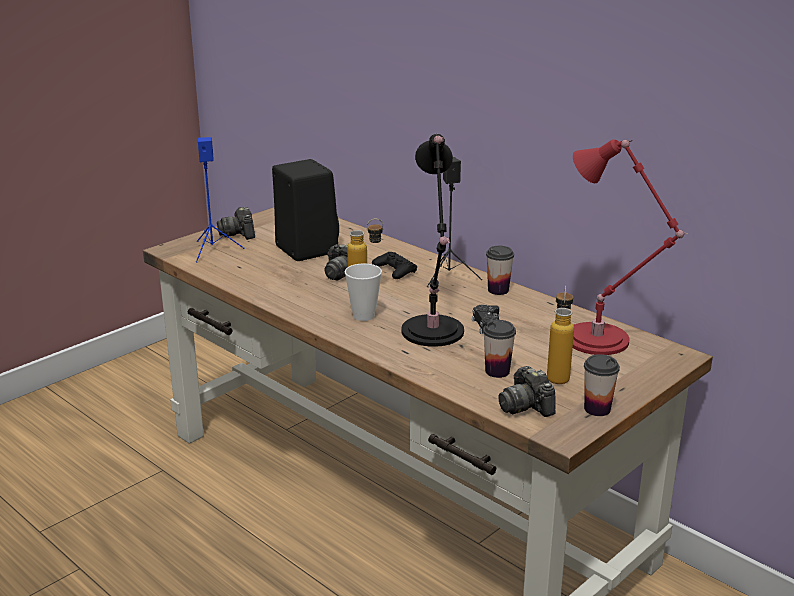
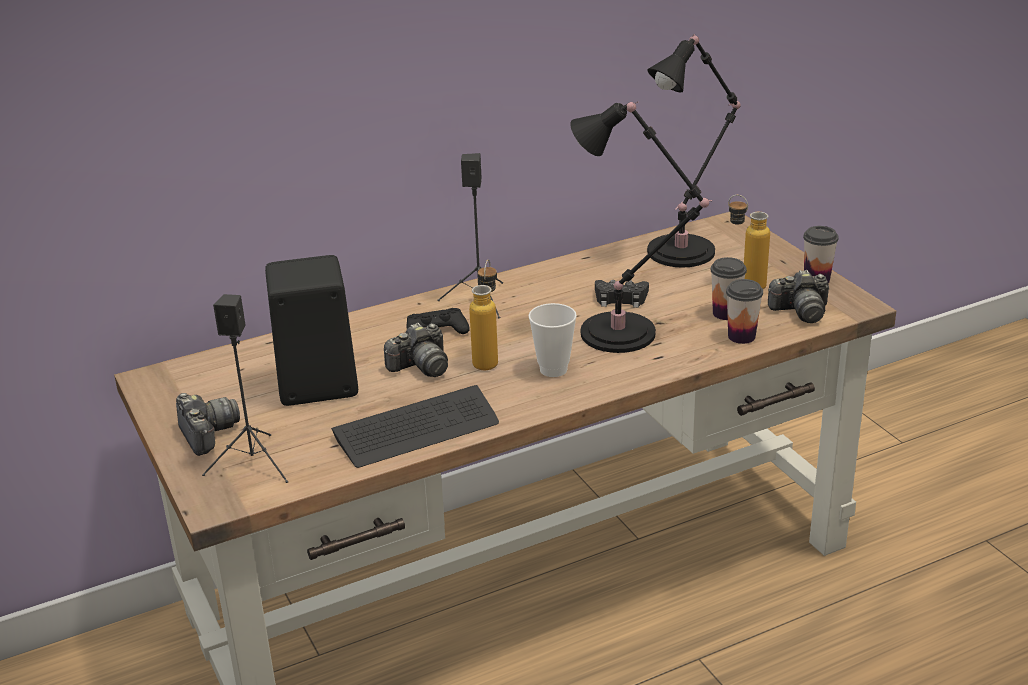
camera: 70 degrees left, 5 degrees up
blue speaker [196,137,245,262] -> black speaker [202,294,288,483]
camera [217,207,255,240] -> camera turned 120 degrees counterclockwise [176,393,240,456]
cup [486,246,514,295] -> cup moved to [726,279,763,344]
red table lamp [573,139,688,355] -> black table lamp [647,34,741,267]
none -> keyboard [331,385,499,468]

